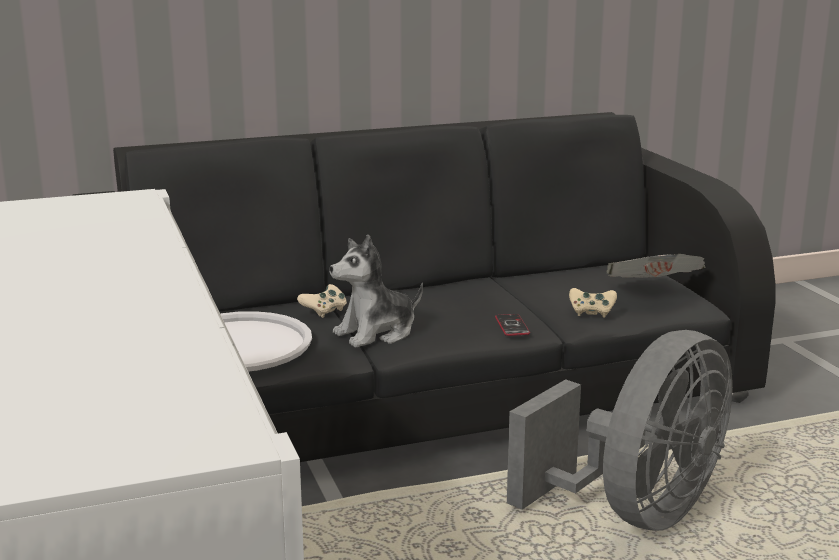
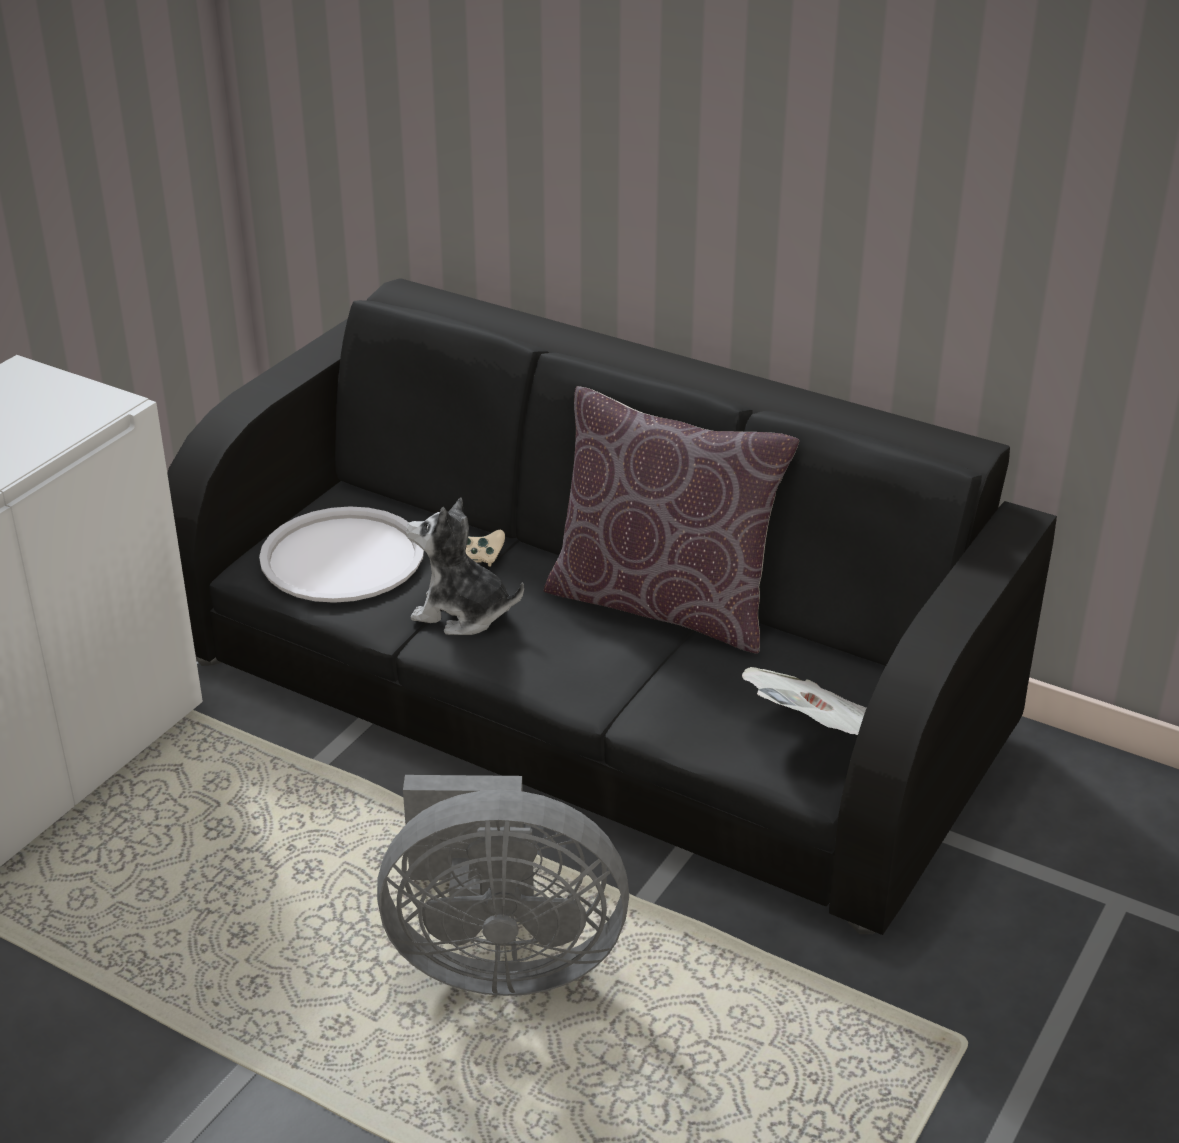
camera: 50 degrees right, 15 degrees up
phone [495,314,530,336] -> none
beige game controller [569,288,617,318] -> none
none -> brown pillow [544,386,799,654]

